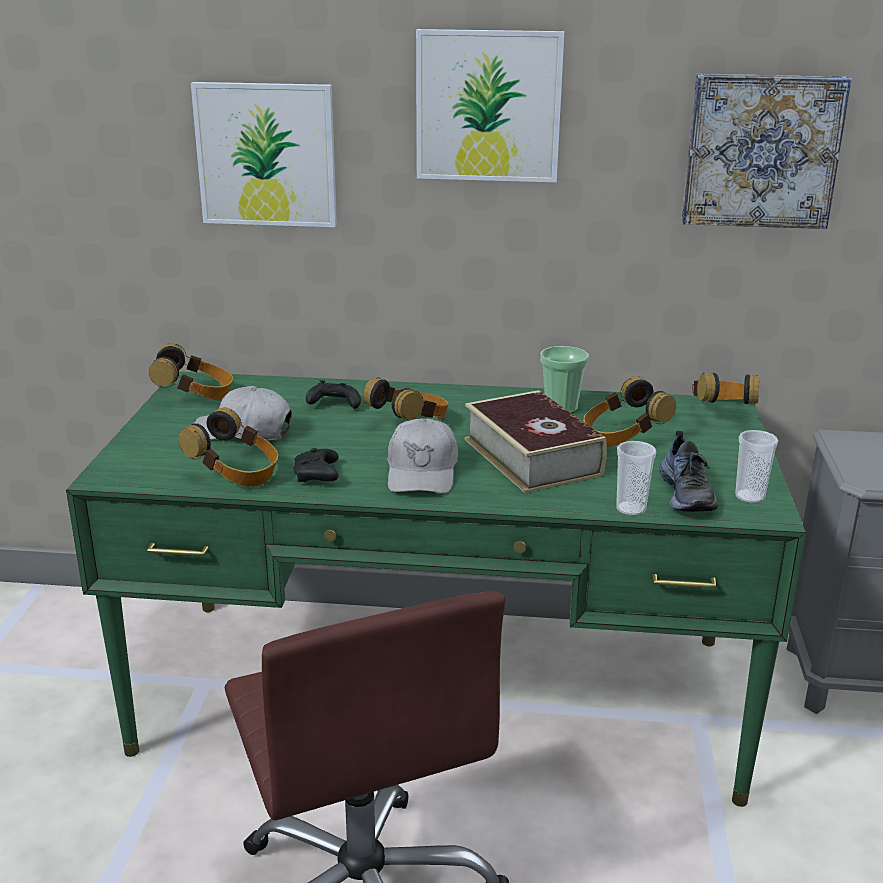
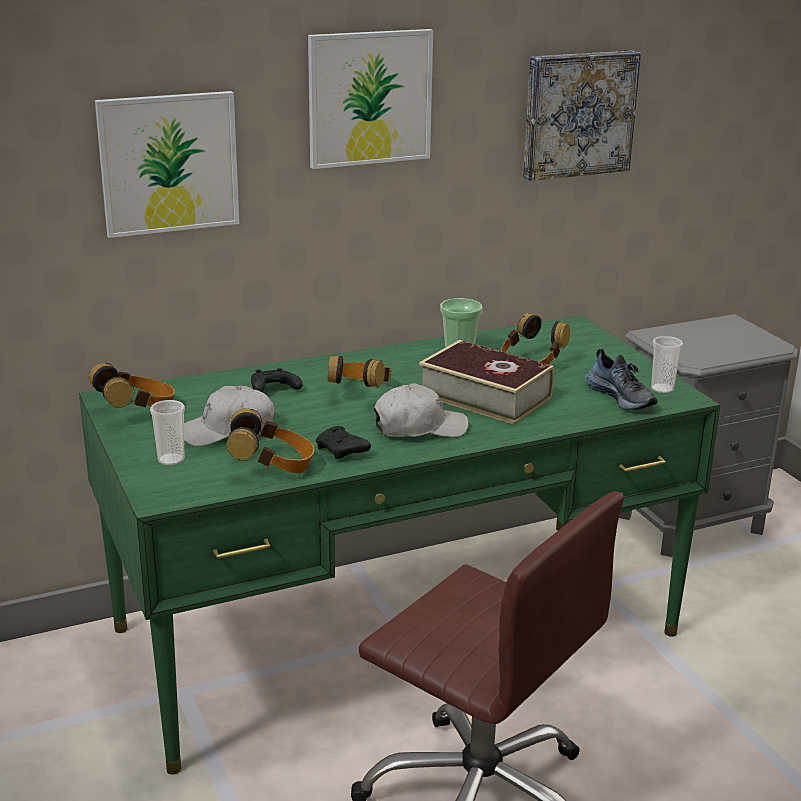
camera: 30 degrees left, 0 degrees up
white cap [387,418,458,494] -> white cap turned 75 degrees counterclockwise [374,383,469,438]
cup [616,441,656,516] -> cup moved to [150,400,185,466]
headphones [692,373,759,404] -> none

